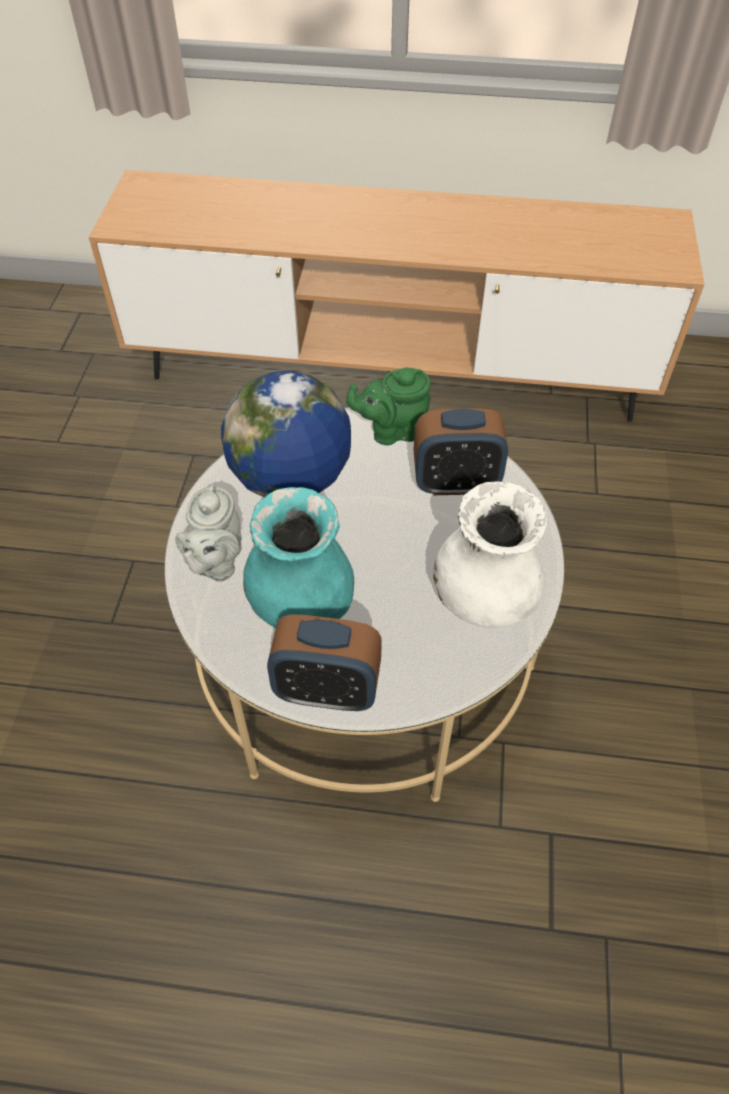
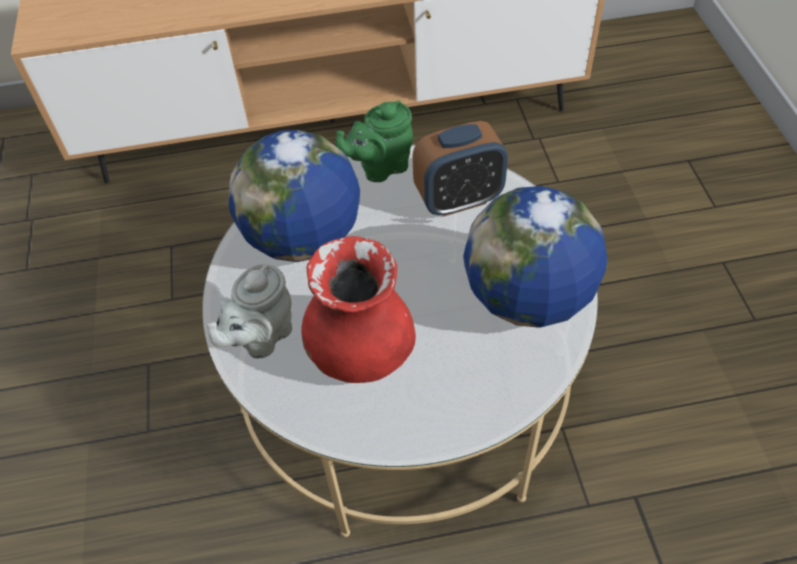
camera: 15 degrees left, 0 degrees up
grey teapot [175,485,242,582] -> grey teapot turned 45 degrees clockwise [206,264,292,359]
turquoise vase [243,487,354,628] -> red vase [301,236,416,383]
alarm clock [267,614,382,711] -> none
white vase [433,482,548,628] -> globe [463,186,607,328]

